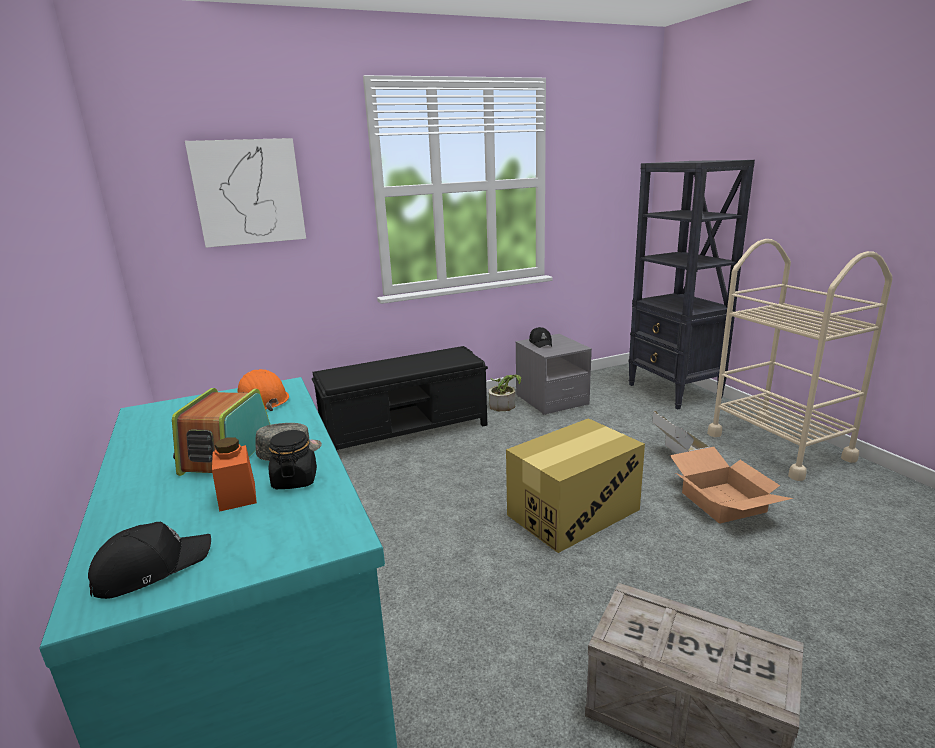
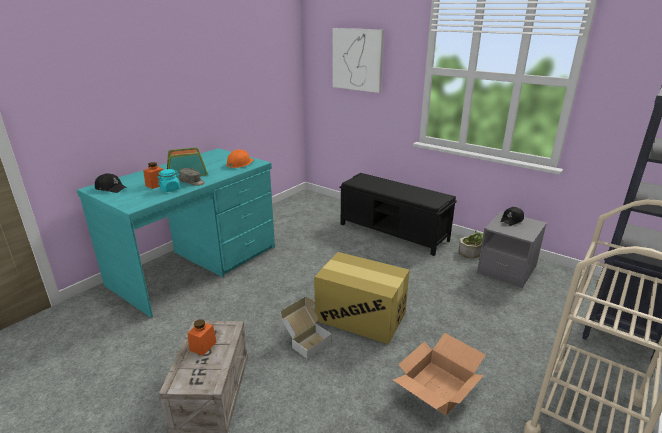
camera: 60 degrees right, 5 degrees up
black jar [269,430,317,489] -> turquoise jar [158,169,180,192]
cardboard box [653,411,710,454] -> cardboard box moved to [281,297,331,359]
none -> orange jar [187,319,217,356]

